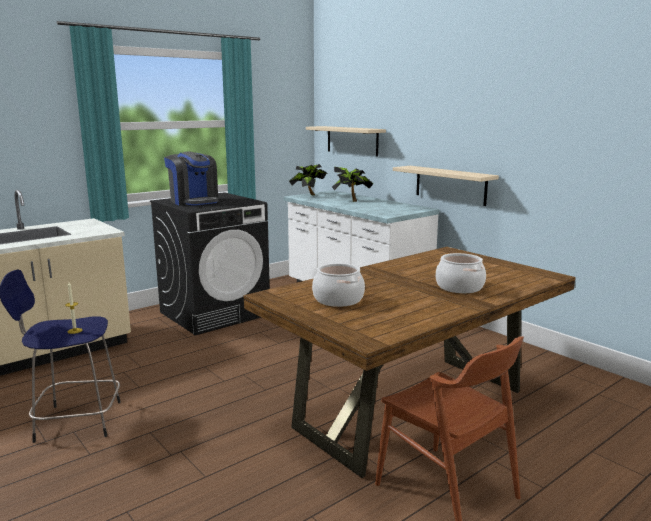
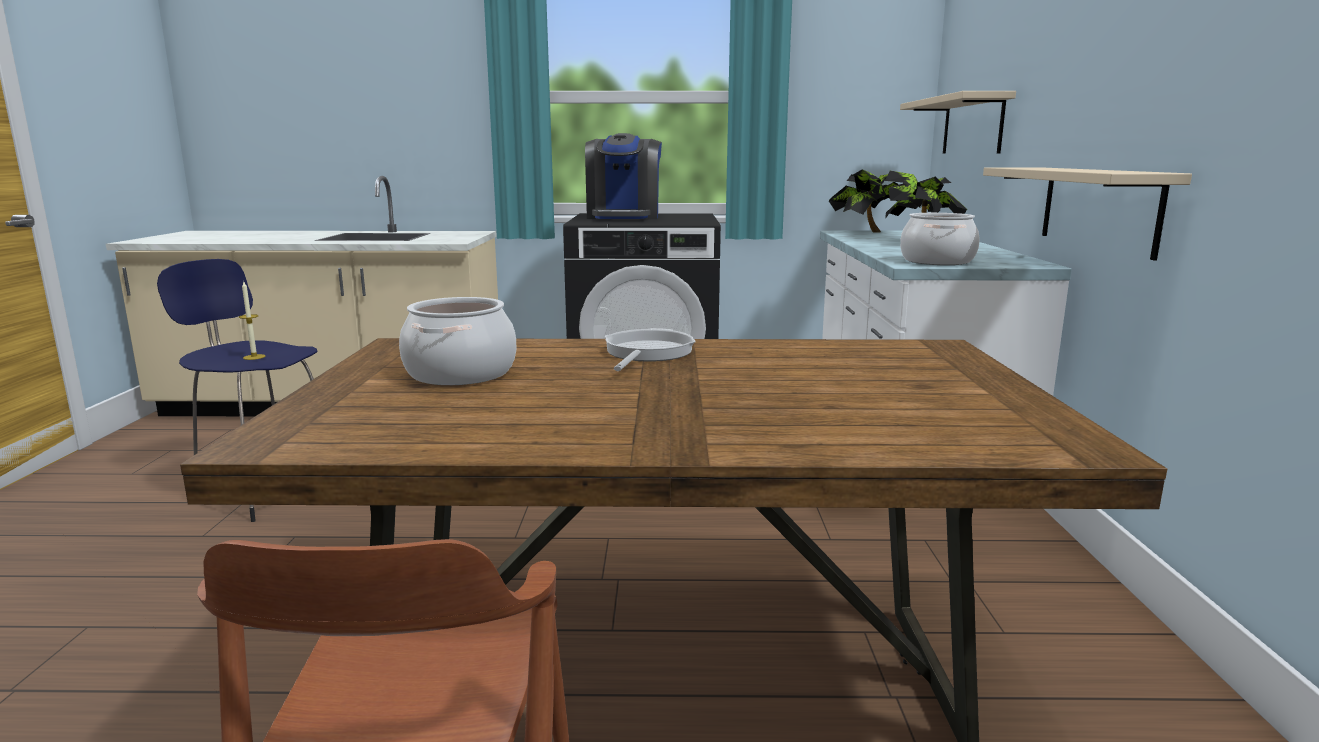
camera: 40 degrees right, 0 degrees up
cooking pot [436,253,486,293] -> cooking pot moved to [900,213,980,265]
none -> frying pan [605,328,696,371]

